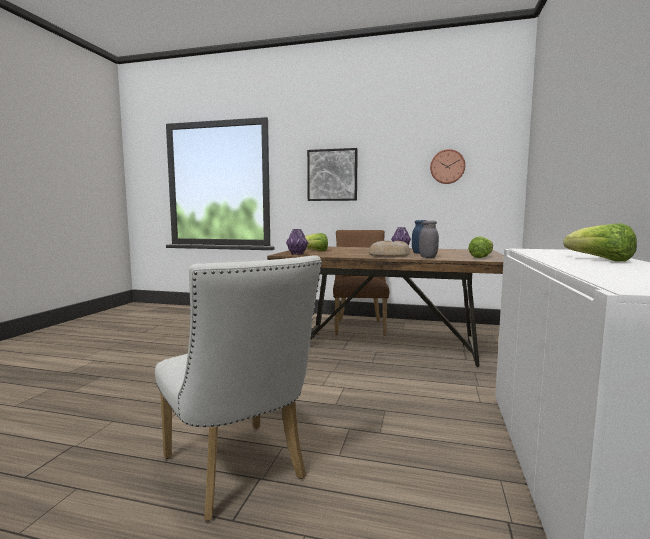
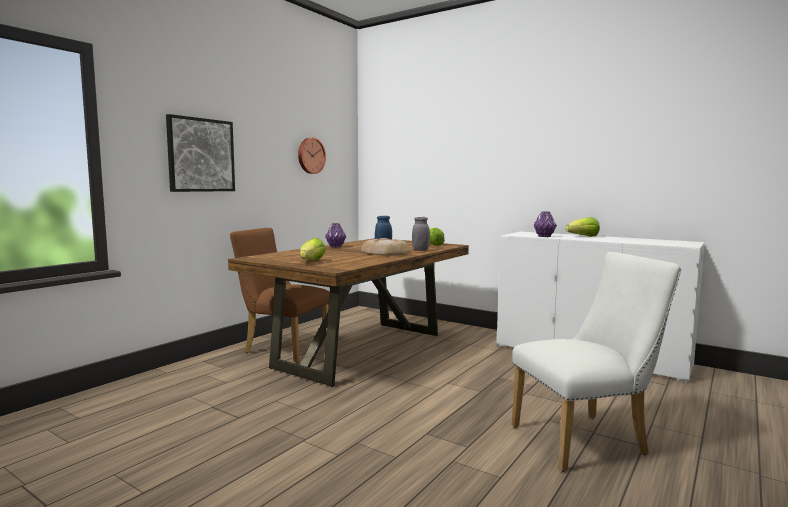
camera: 70 degrees left, 0 degrees up
purple vase [286,229,308,255] -> purple vase moved to [534,211,557,237]

